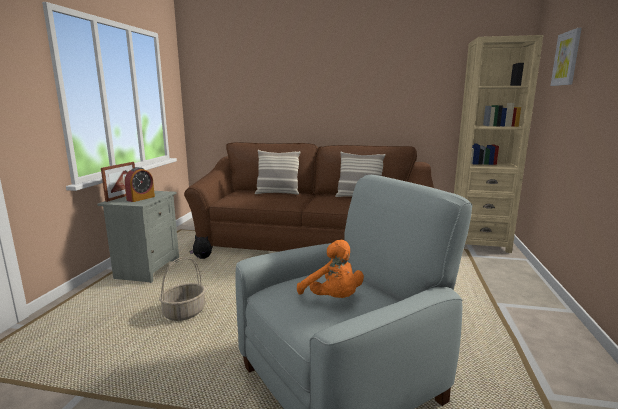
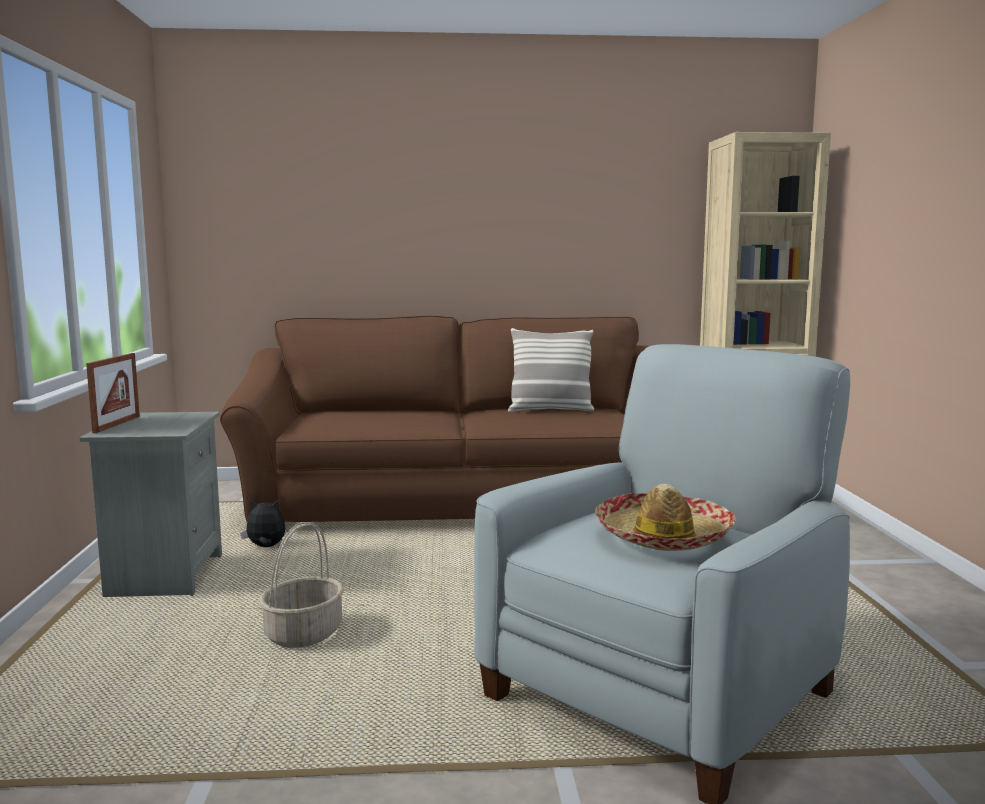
camera: 15 degrees left, 5 degrees down
alarm clock [124,167,155,202] -> none
pillow [255,150,301,195] -> none
orange plush toy [297,240,364,298] -> hat [595,484,736,551]
picture [550,28,582,86] -> none

